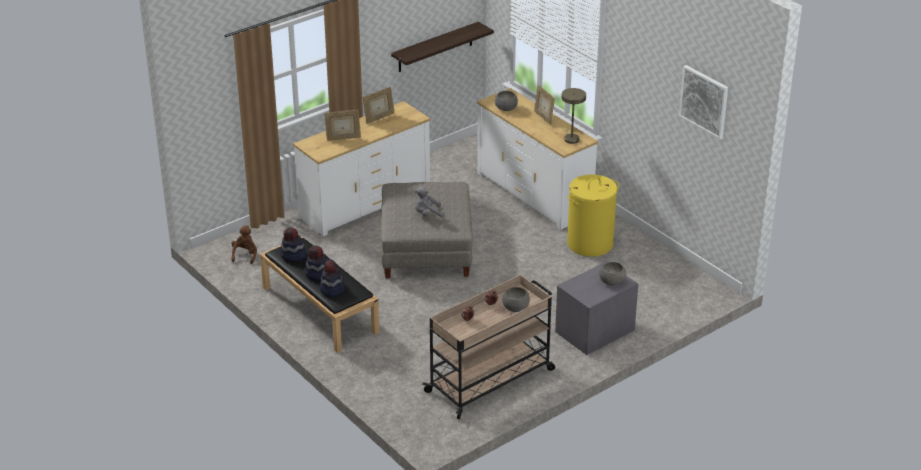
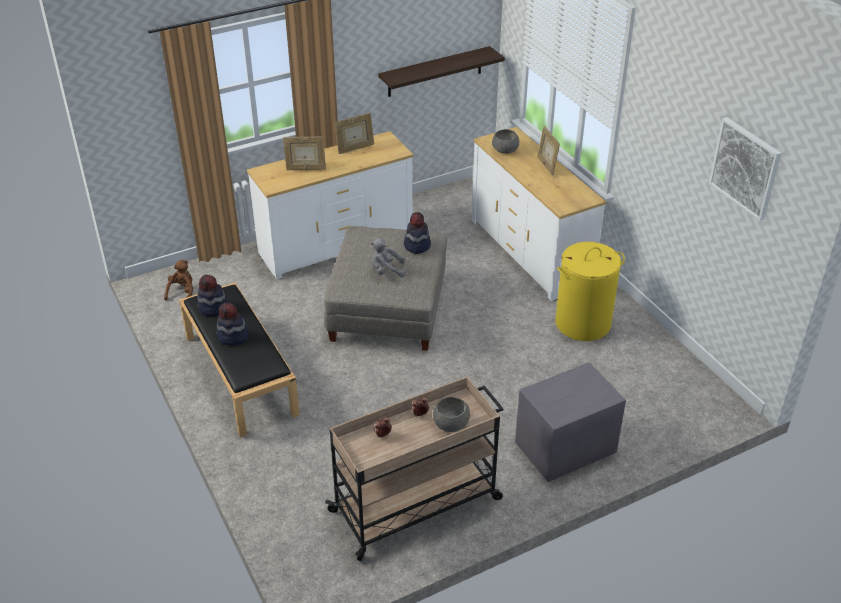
camera: 10 degrees right, 5 degrees up
hat [320,260,344,297] -> hat moved to [404,212,431,254]
beige table lamp [561,88,586,144] -> none
grey bowl [599,262,626,285] -> none

